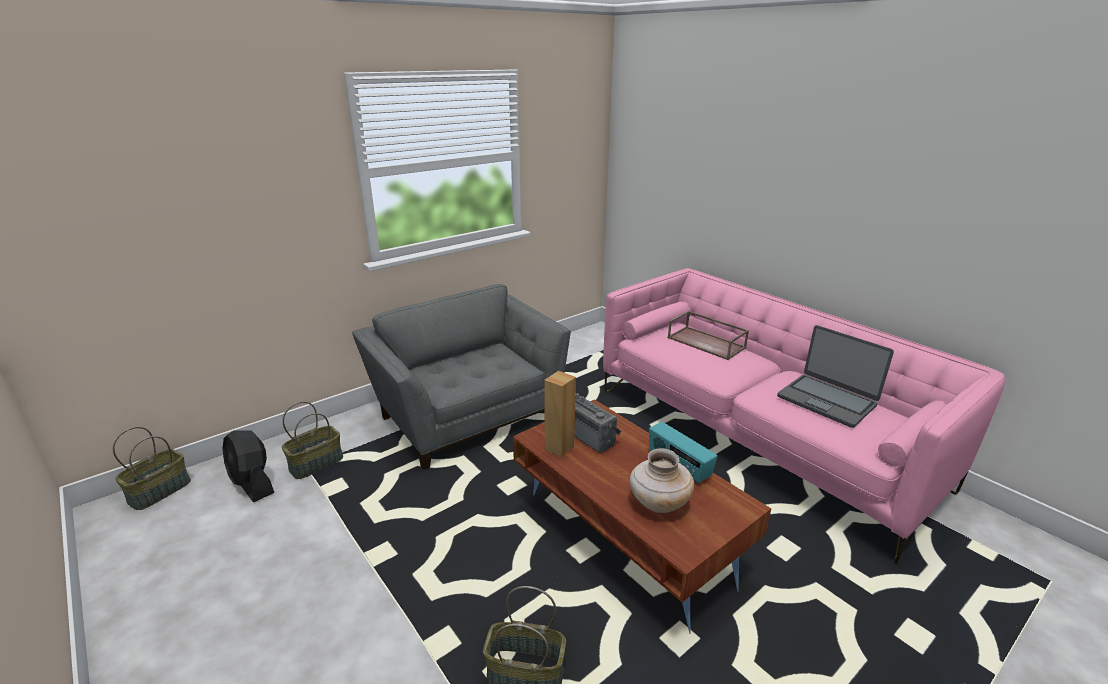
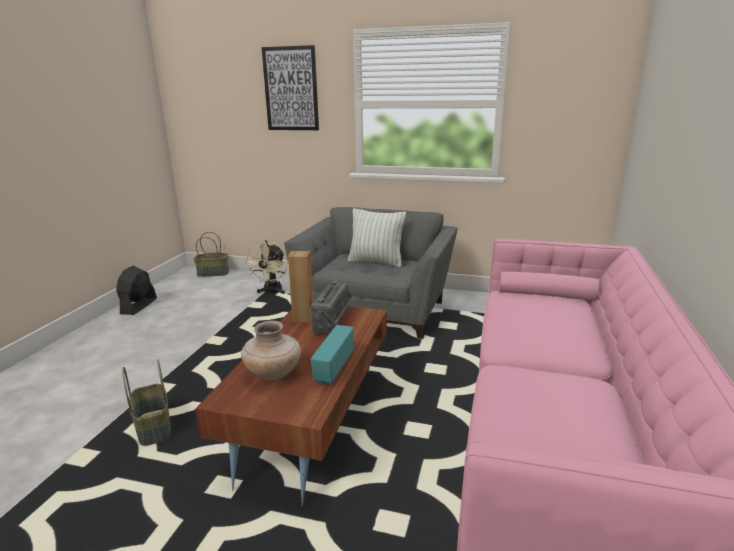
camera: 55 degrees right, 5 degrees down
black fan [222,431,274,502] -> black fan moved to [116,265,157,315]
basket [282,401,343,479] -> beige fan [244,240,288,294]
brown tray [668,311,749,360] -> none
laptop [777,325,894,428] -> none
none -> picture [261,45,319,130]
none -> pillow [348,208,406,267]

